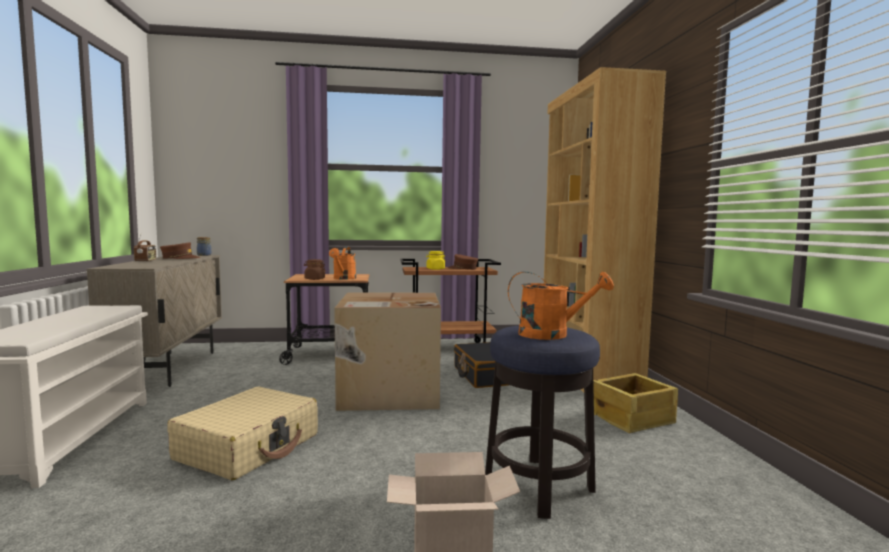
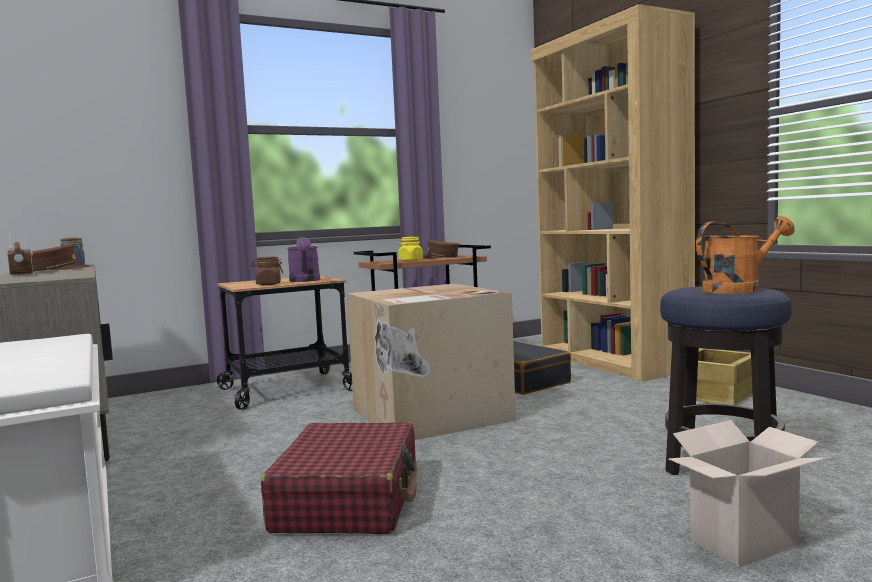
camera: 20 degrees left, 0 degrees up
beige suitcase [167,386,318,480] -> red suitcase [261,422,417,534]
orange watering can [329,247,356,280] -> purple watering can [287,237,320,282]

